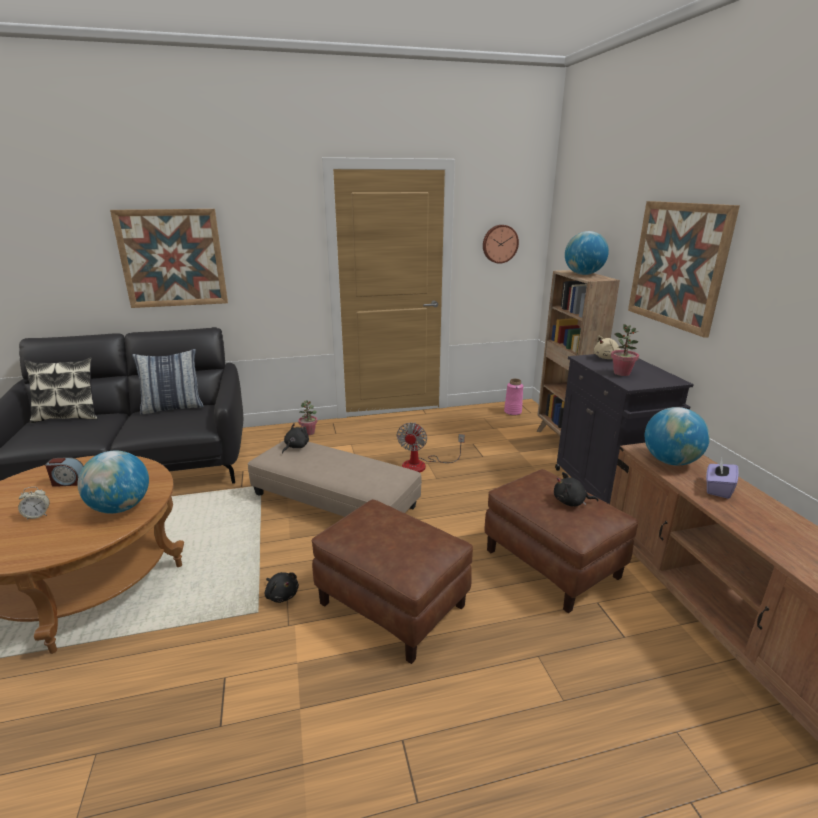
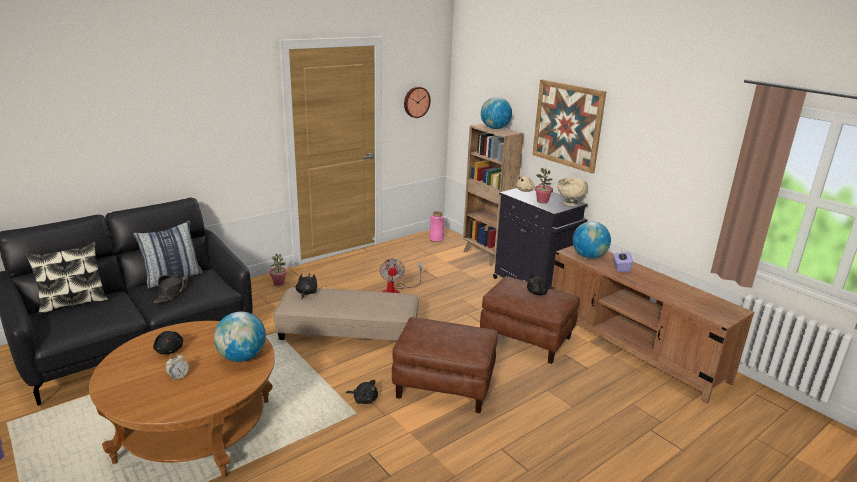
camera: 25 degrees left, 0 degrees up
alarm clock [45,457,83,487] -> black plush toy [153,331,183,354]
picture [110,209,228,308] -> none
none -> black hat [154,275,188,303]
none -> beige bowl [557,178,588,206]

